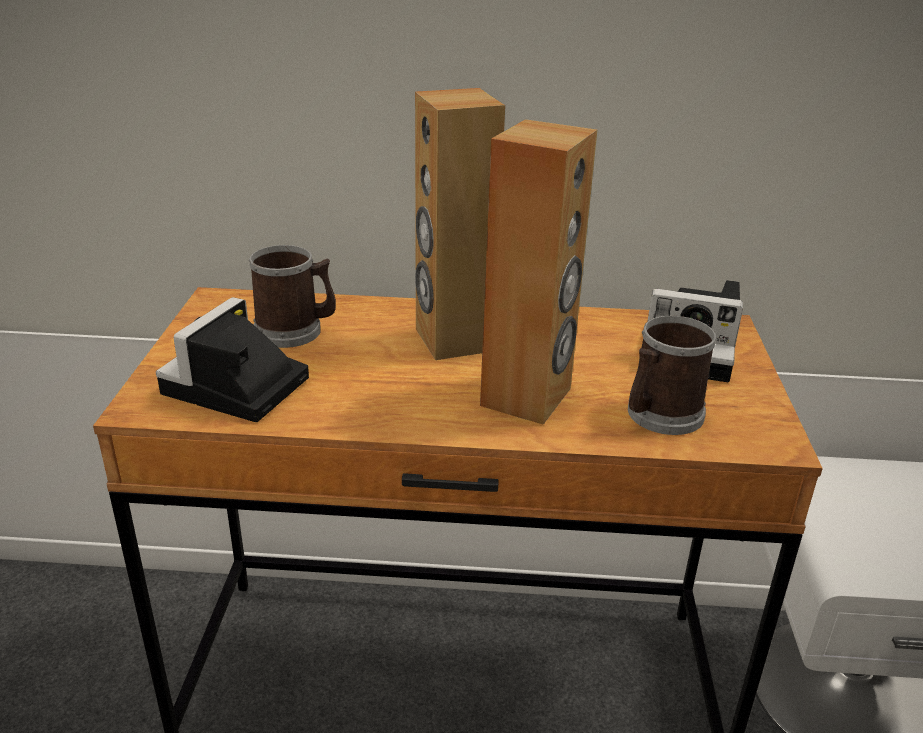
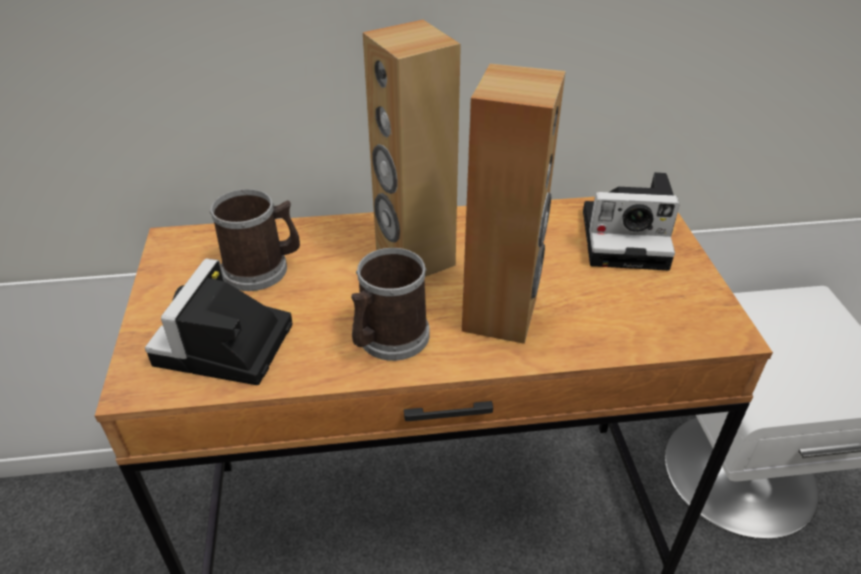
camera: 10 degrees left, 10 degrees up
mug [628,316,717,435] -> mug moved to [351,248,430,361]

